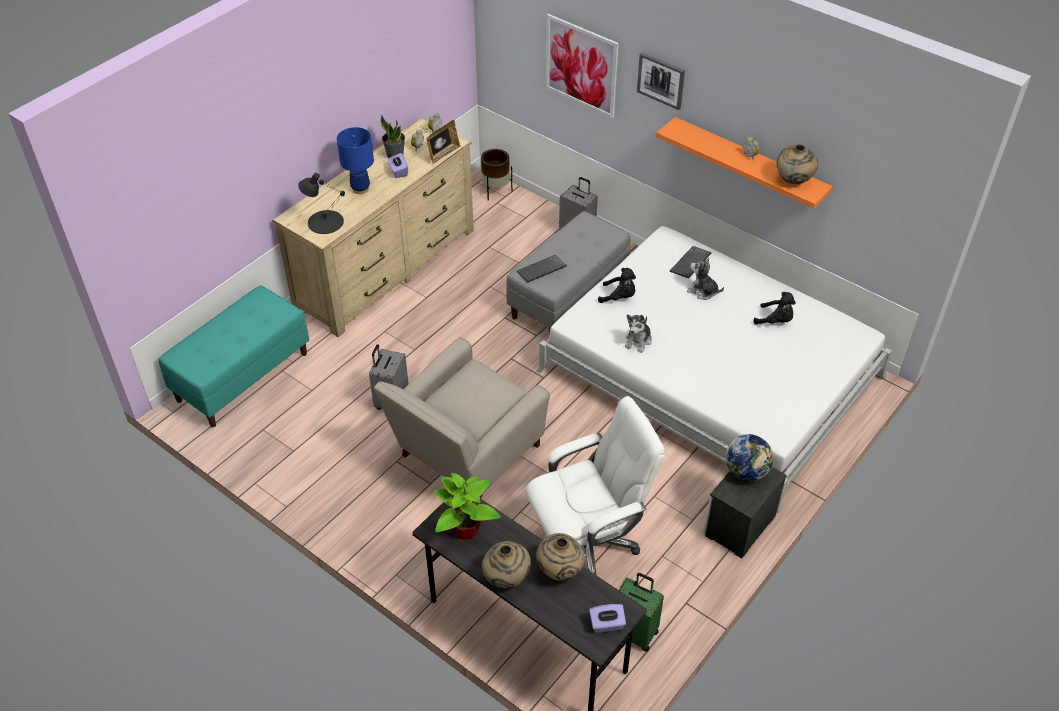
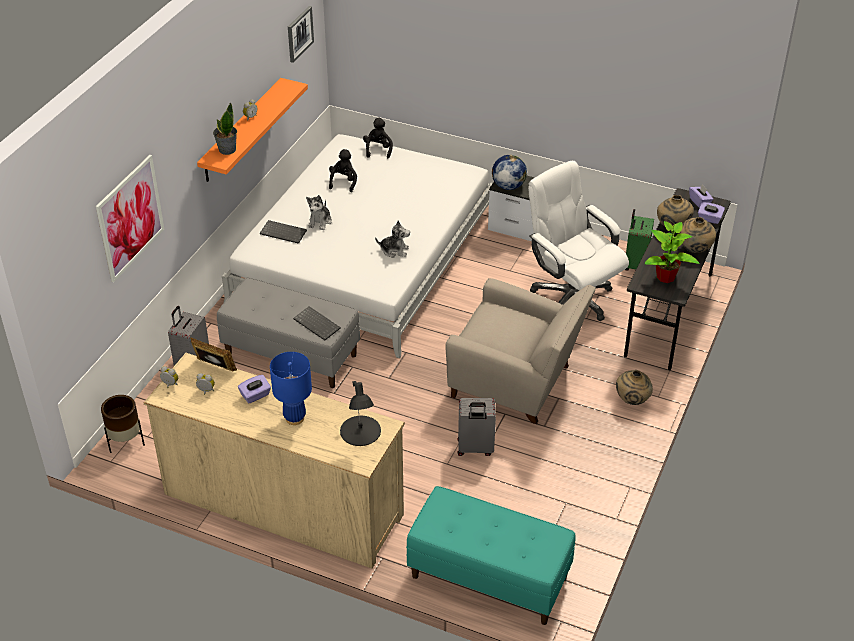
camera: 105 degrees left, 5 degrees down
potted plant [380,115,405,158] -> potted plant moved to [213,103,237,155]
black plush toy [598,268,636,303] -> black plush toy moved to [363,118,393,158]
picture [637,52,685,110] -> picture moved to [288,6,314,63]
beige vase [777,144,818,184] -> beige vase moved to [616,370,653,405]
none -> purple tissue box [698,202,725,224]

